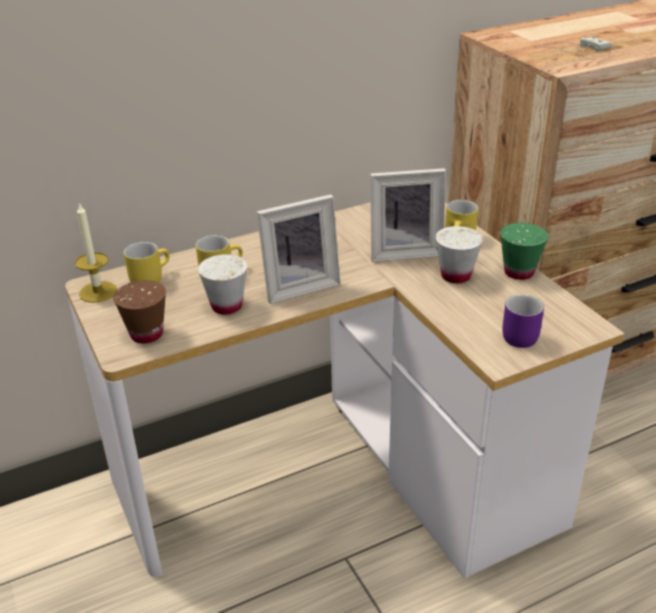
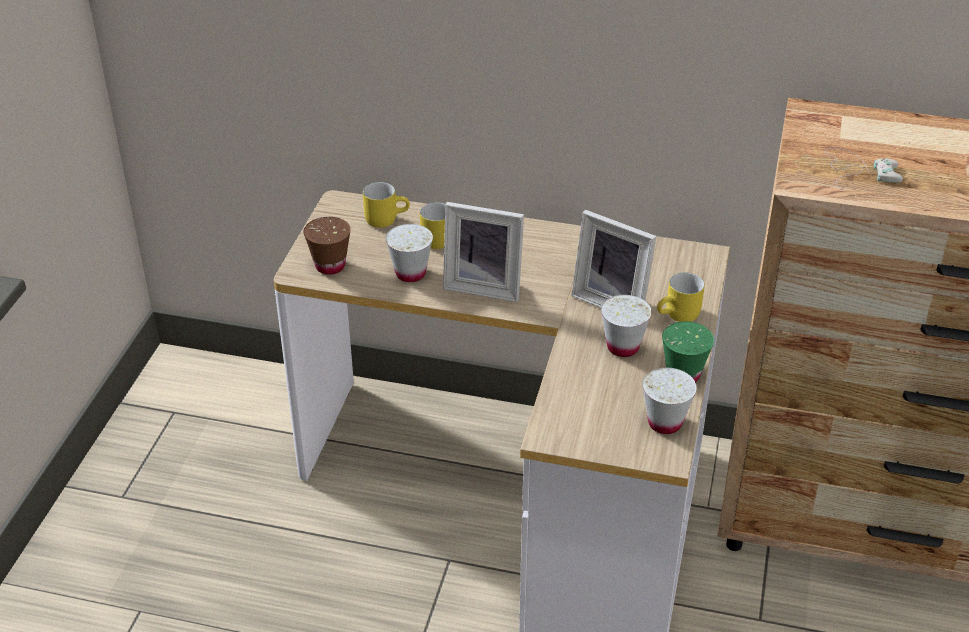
camera: 40 degrees right, 5 degrees up
candle [75,202,117,303] -> none
purple mug [502,294,544,348] -> none
none -> white cup [642,368,697,434]

